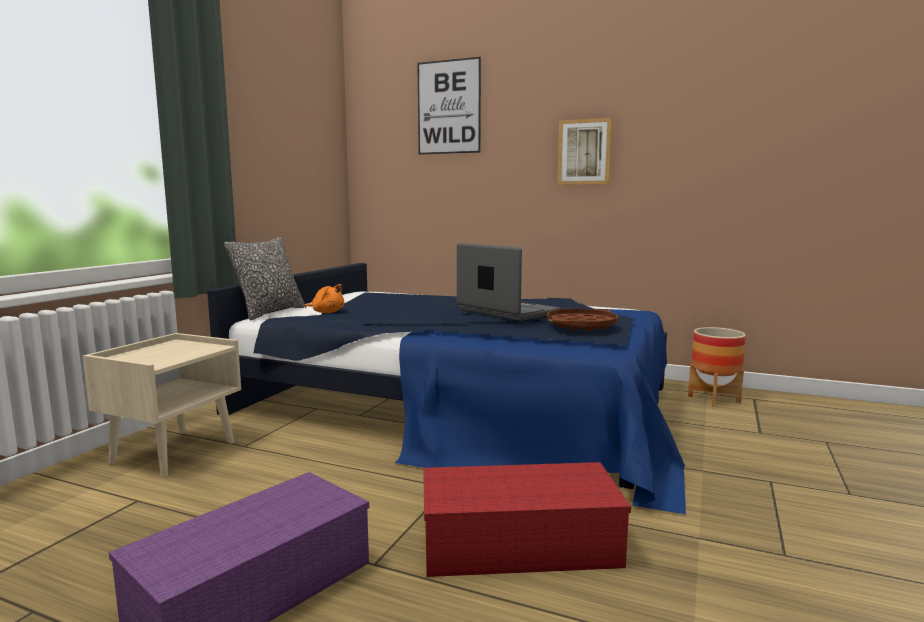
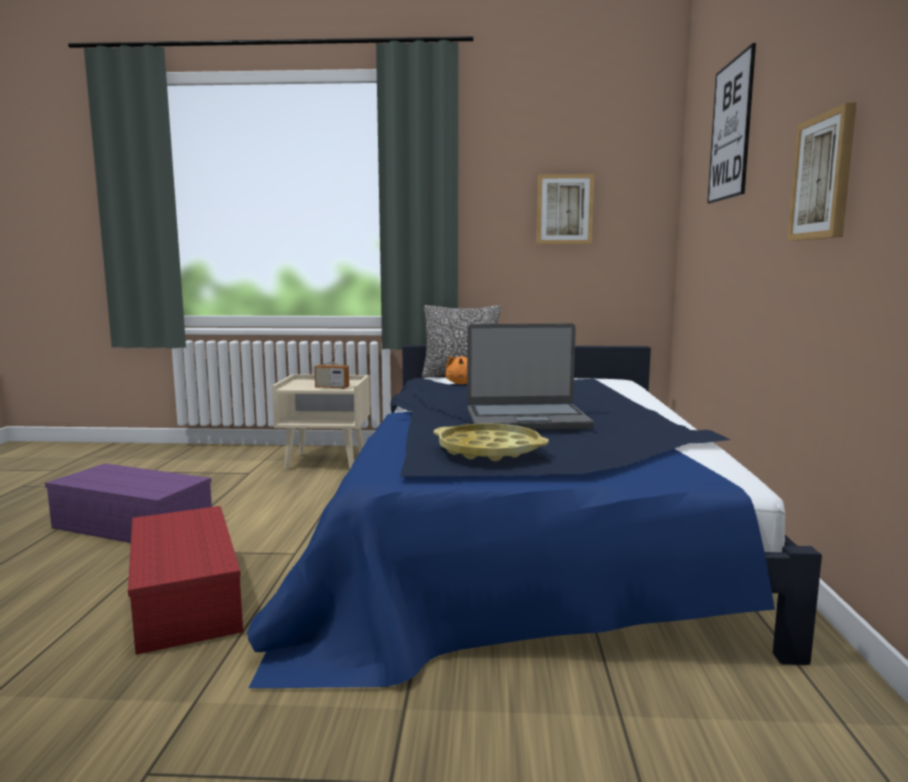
camera: 70 degrees right, 0 degrees up
laptop [457,243,561,321] -> laptop turned 60 degrees clockwise [467,323,594,429]
brown tray [547,308,619,331] -> yellow tray [434,423,549,461]
planter [688,327,746,407] -> none
none -> radio [314,341,349,389]
none -> picture [536,174,594,244]

